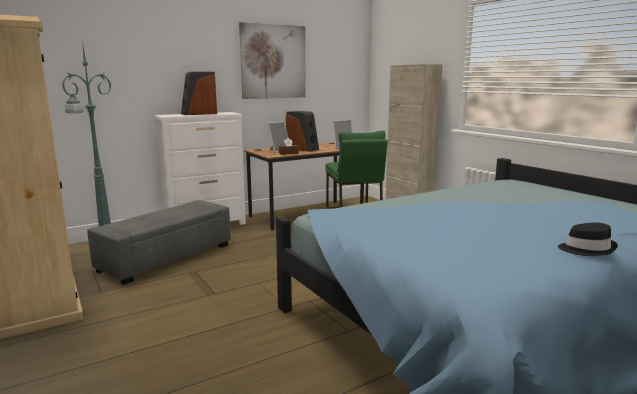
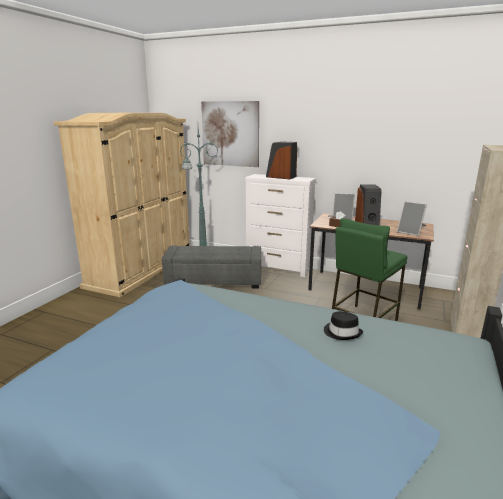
camera: 55 degrees right, 5 degrees up
picture [239,22,306,99] -> picture moved to [201,101,259,167]
black hat [558,222,618,256] -> black hat moved to [324,311,363,340]

